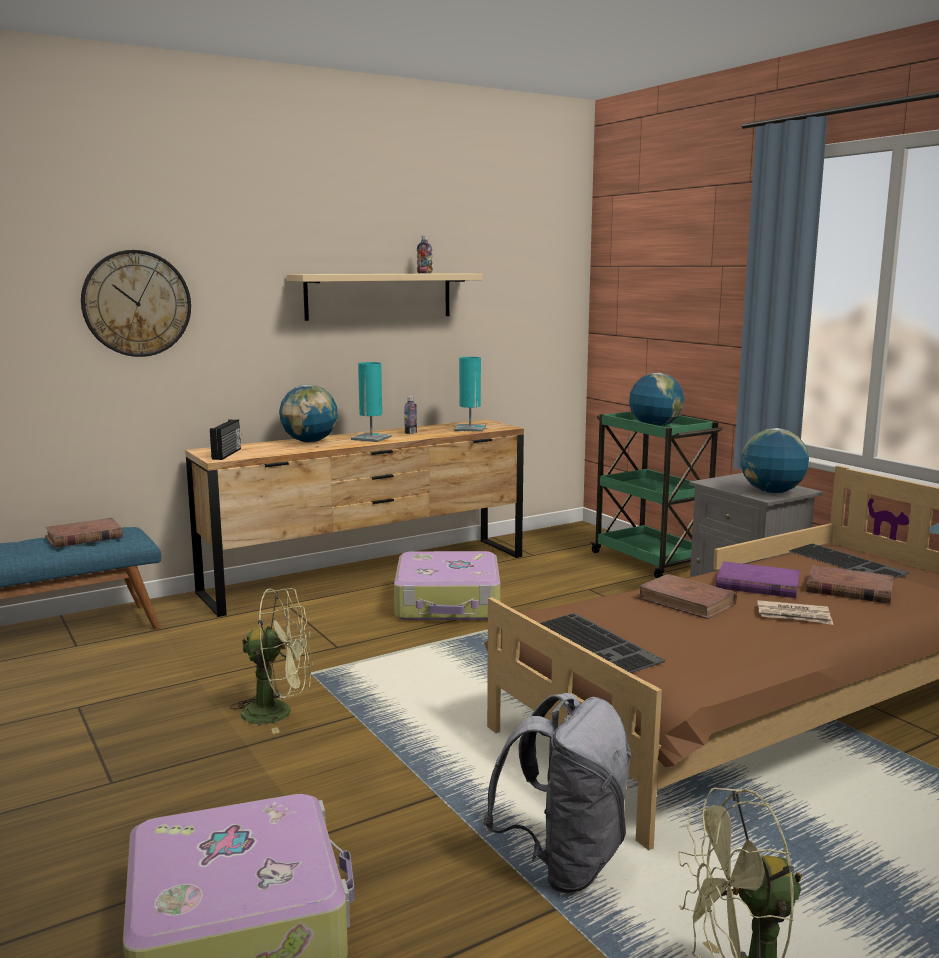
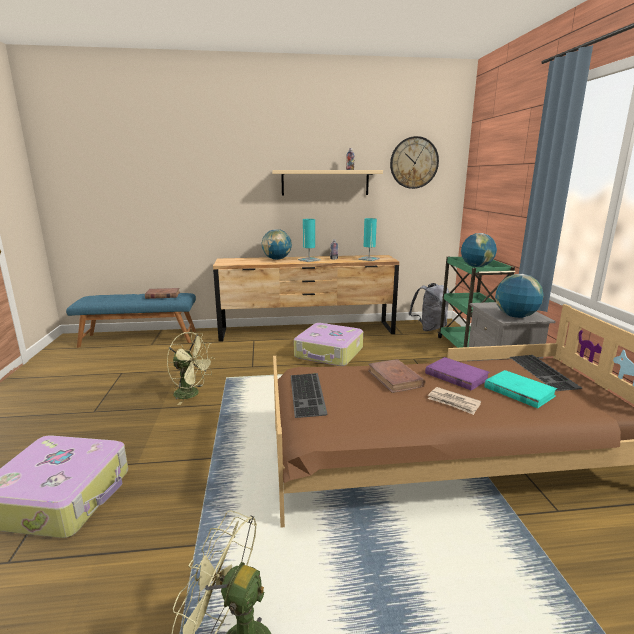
camera: 25 degrees right, 5 degrees up
wall clock [81,250,191,357] -> wall clock moved to [390,136,439,189]
radio [210,420,241,460] -> none
grey backpack [483,693,632,893] -> grey backpack moved to [409,283,449,331]
brown book [806,565,894,604] -> turquoise book [484,370,557,408]

